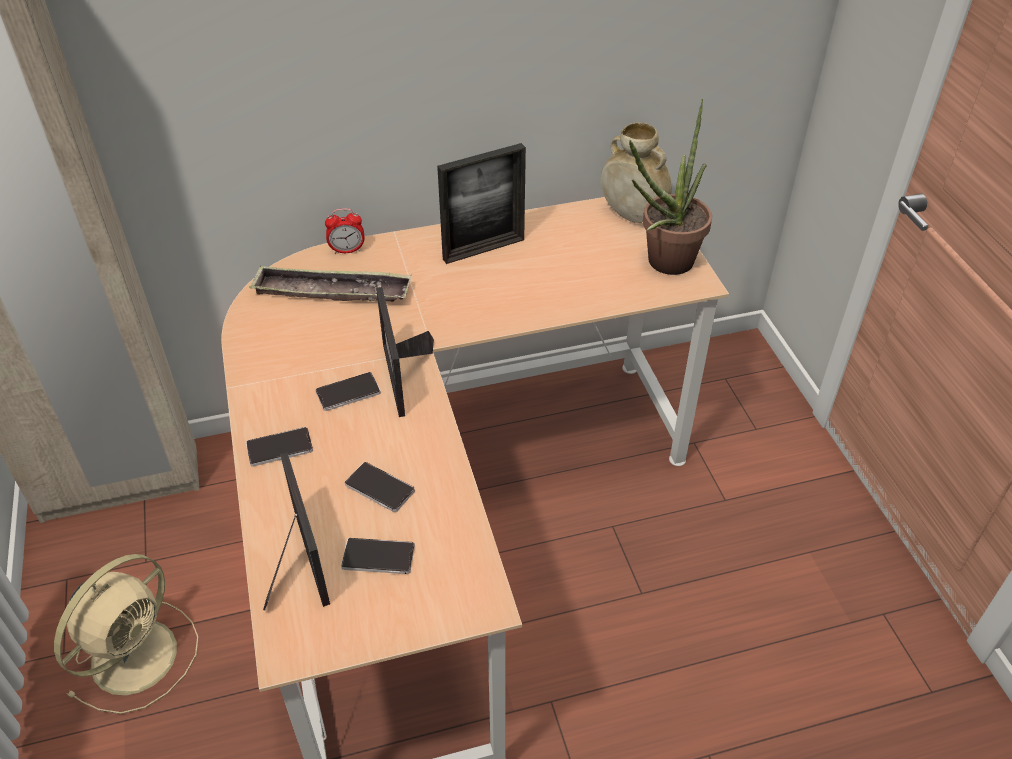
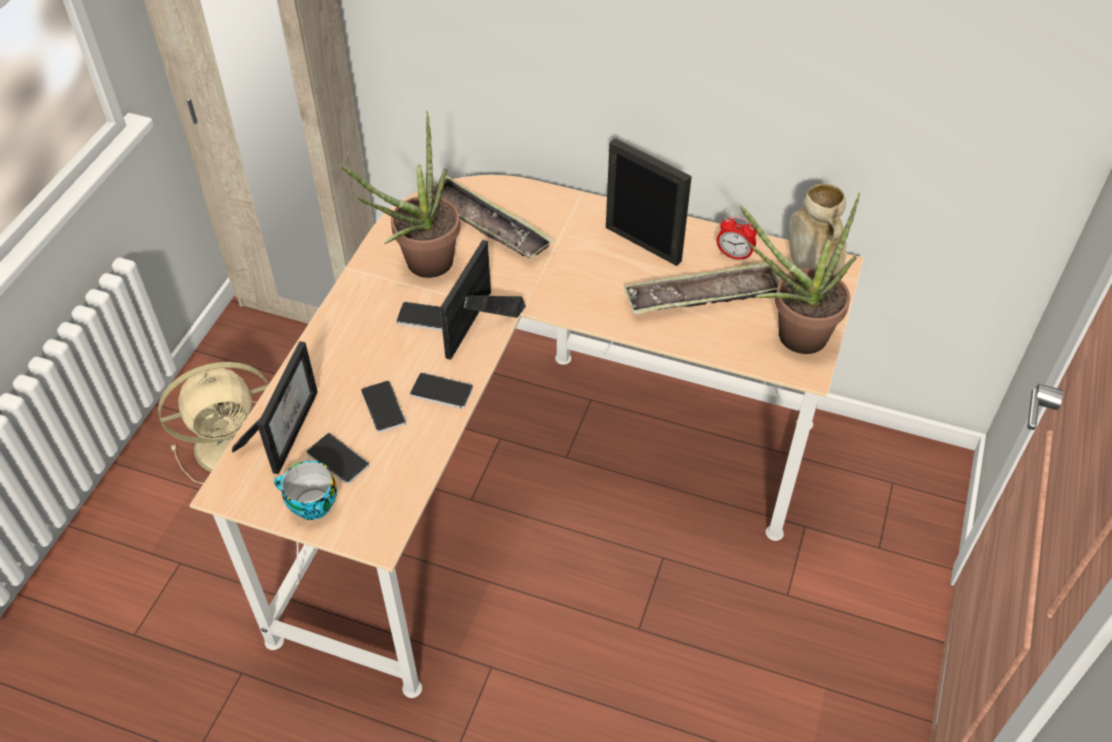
camera: 35 degrees right, 5 degrees up
phone [246,427,313,467] -> phone moved to [410,373,473,409]
alarm clock [325,208,365,254] -> alarm clock moved to [717,216,757,262]
picture frame [437,143,526,264] -> picture frame turned 150 degrees counterclockwise [606,138,692,266]
none -> cup [274,461,337,520]
none -> potted plant [341,111,460,278]
none -> tray [624,260,781,315]

